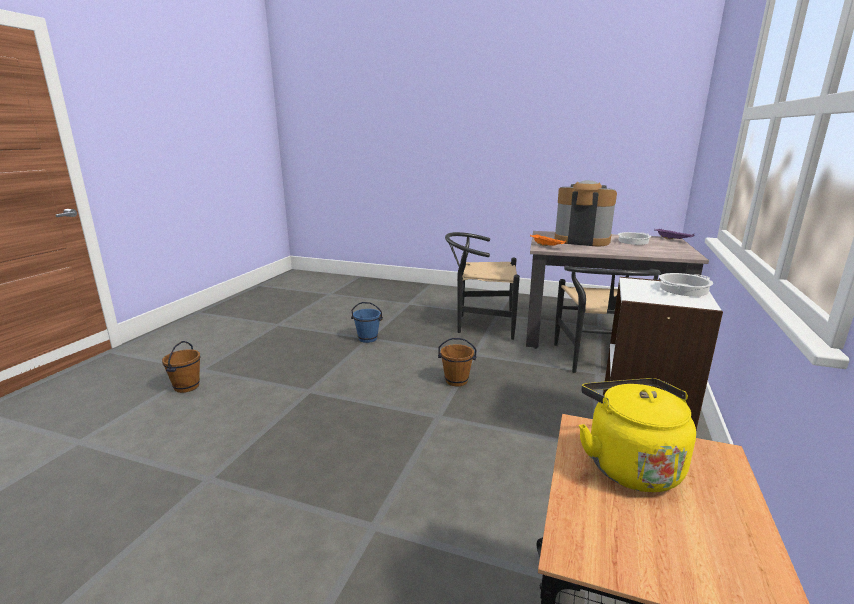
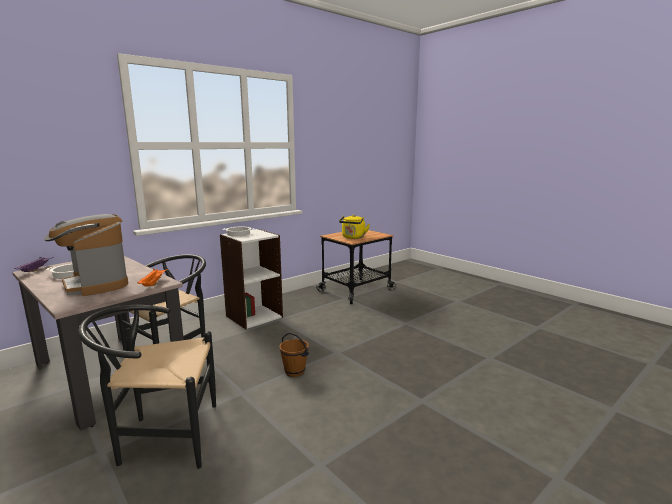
camera: 150 degrees left, 5 degrees down
brown bucket [162,341,200,393] -> none
blue bucket [351,302,383,343] -> none
black chair [445,232,520,340] -> black chair turned 135 degrees clockwise [78,305,216,469]

